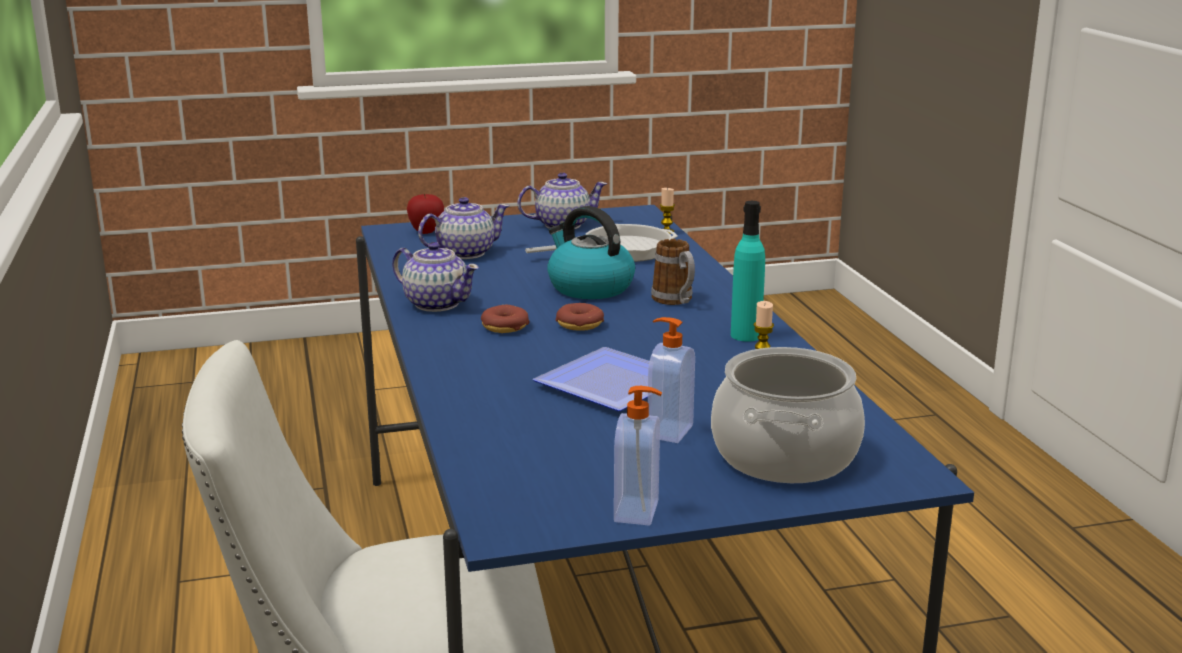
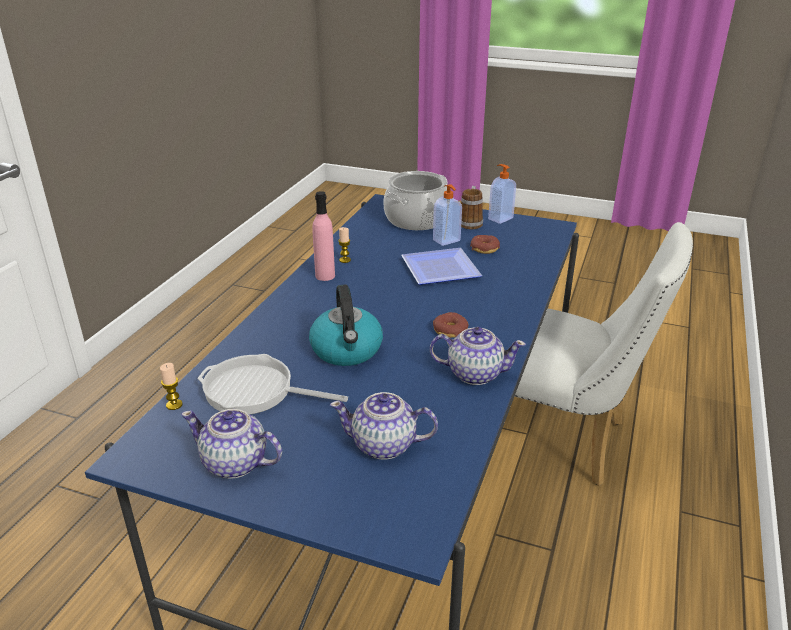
camera: 145 degrees left, 10 degrees up
teapot [392,242,479,312] -> teapot turned 120 degrees clockwise [430,327,526,385]
apple [407,193,444,234] -> none
donut [555,303,604,331] -> donut moved to [470,235,500,254]
mug [651,239,695,305] -> mug moved to [461,186,483,229]
turquoise bottle [731,201,765,342] -> pink bottle [312,191,335,281]

